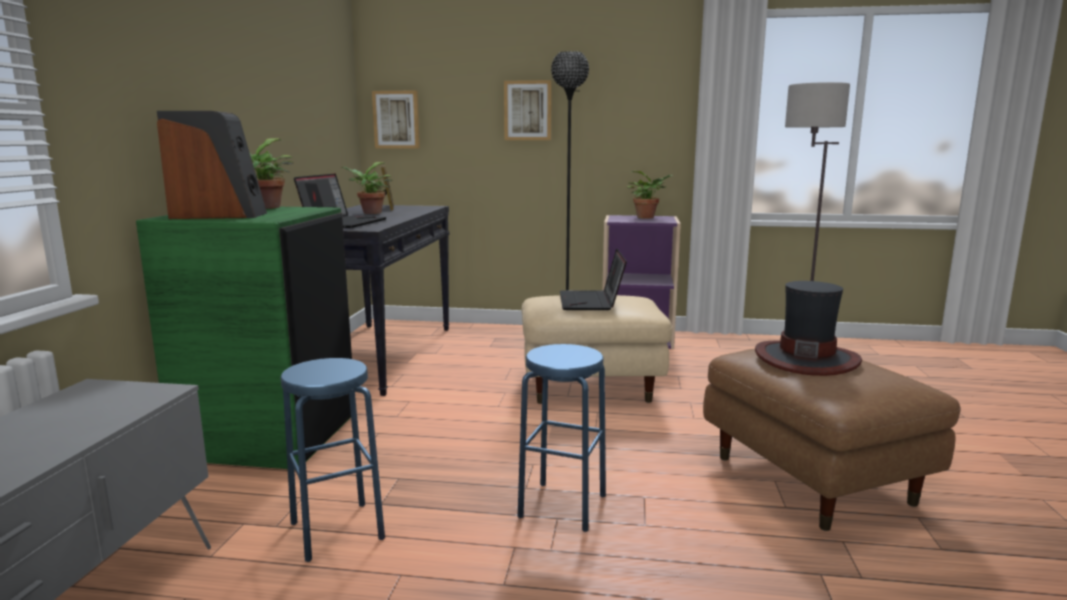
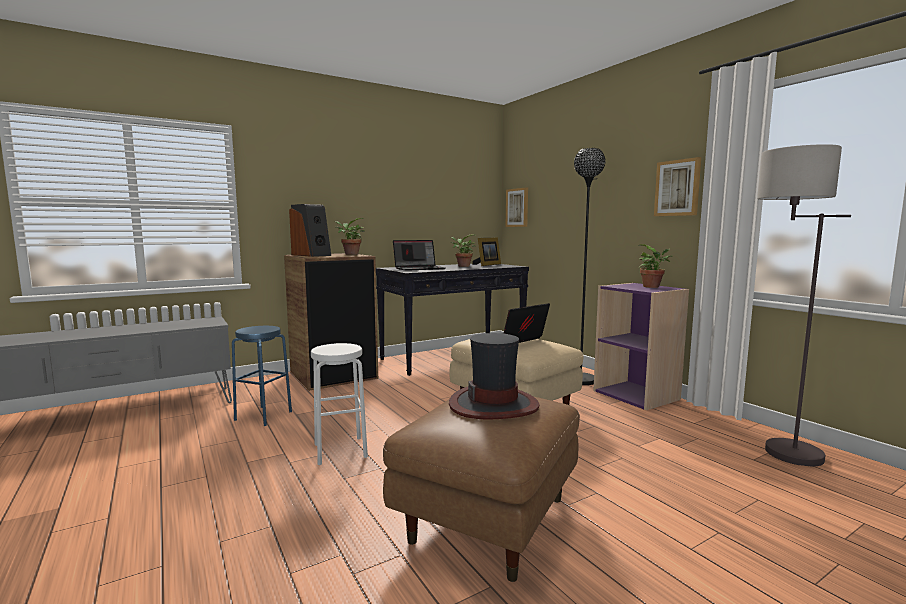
camera: 50 degrees right, 5 degrees down
green cabinet [136,207,352,470] -> brown cabinet [284,253,378,391]
picture [504,80,552,140] -> picture moved to [654,157,701,216]
blue stool [518,344,606,532] -> white stool [311,343,368,465]

